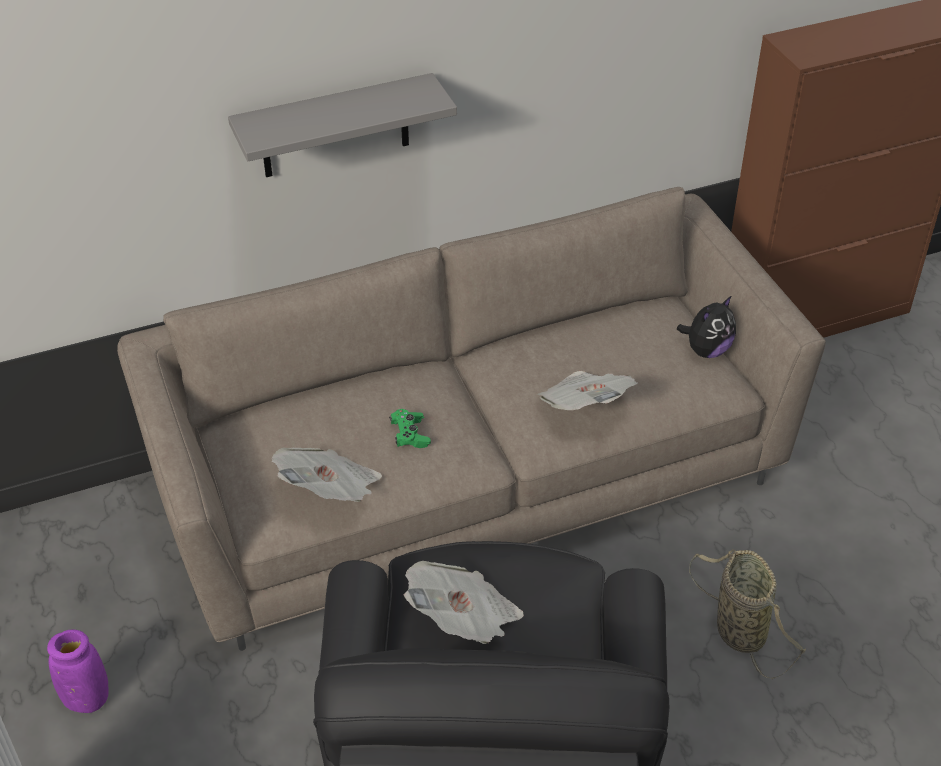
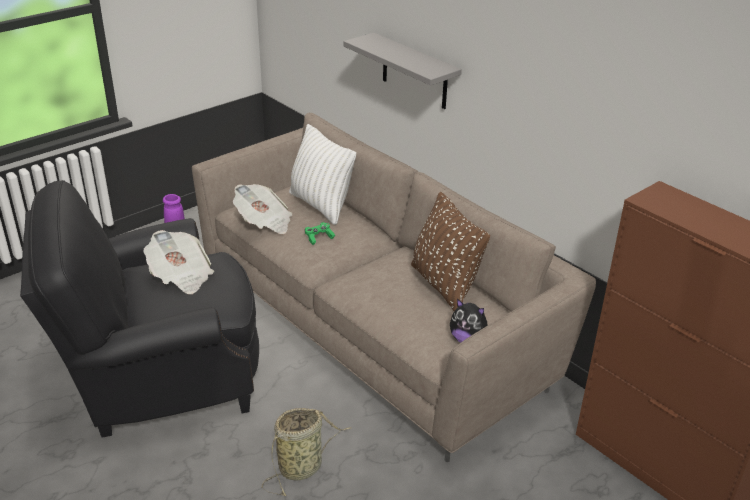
camera: 70 degrees right, 10 degrees down
newspaper [537,371,637,410] -> none
none -> white pillow [289,124,356,225]
none -> brown pillow [411,192,490,311]

